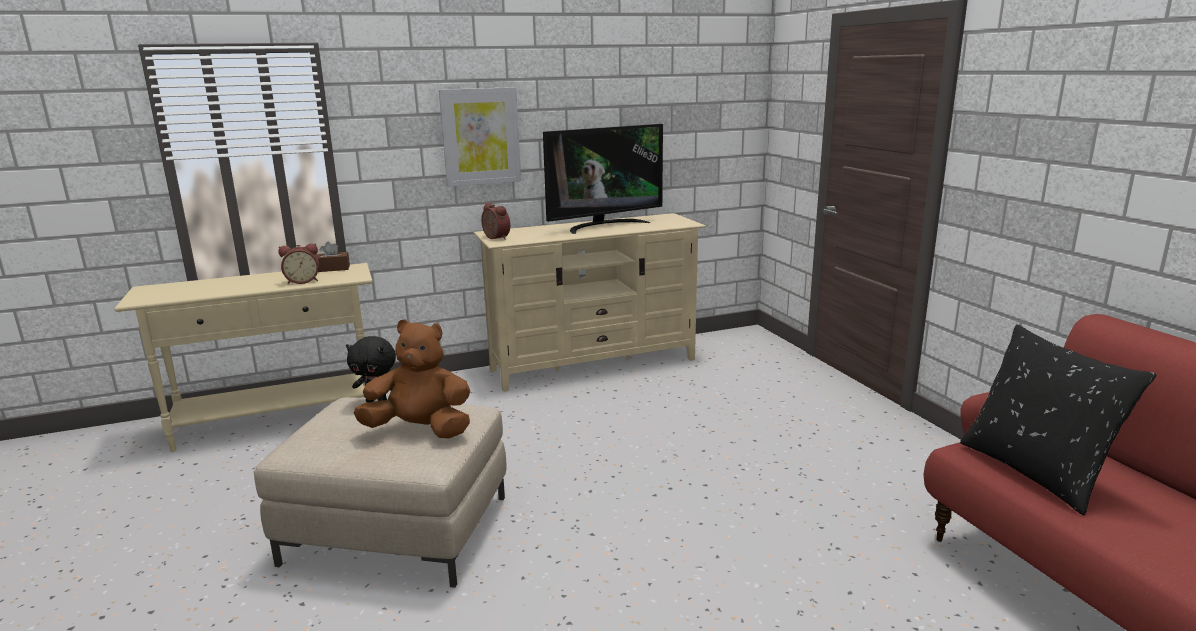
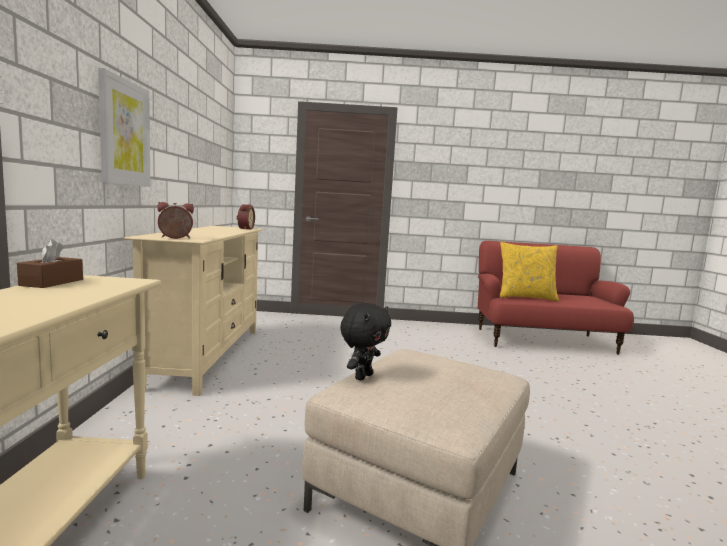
camera: 70 degrees left, 10 degrees down
alarm clock [278,244,319,284] -> alarm clock moved to [236,204,255,230]
brown plush toy [353,319,470,438] -> none
television [543,124,663,234] -> none
black pillow [960,324,1156,515] -> yellow pillow [500,242,559,301]

